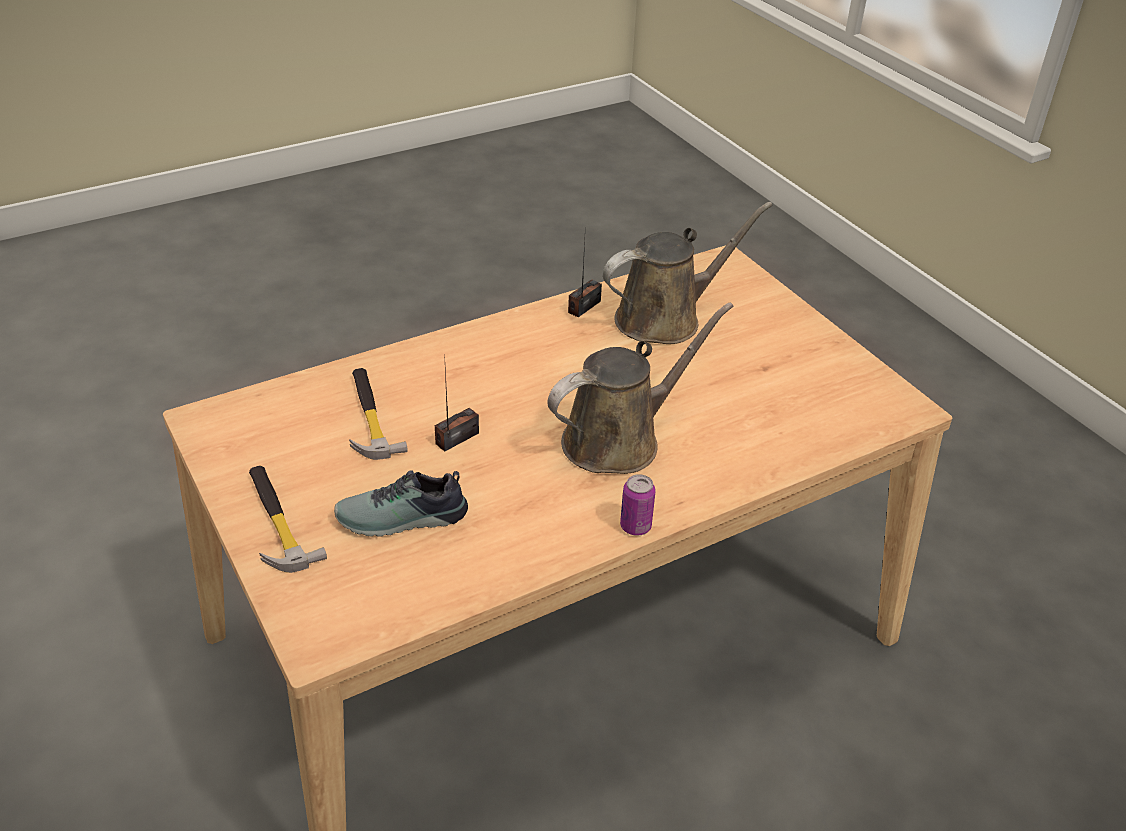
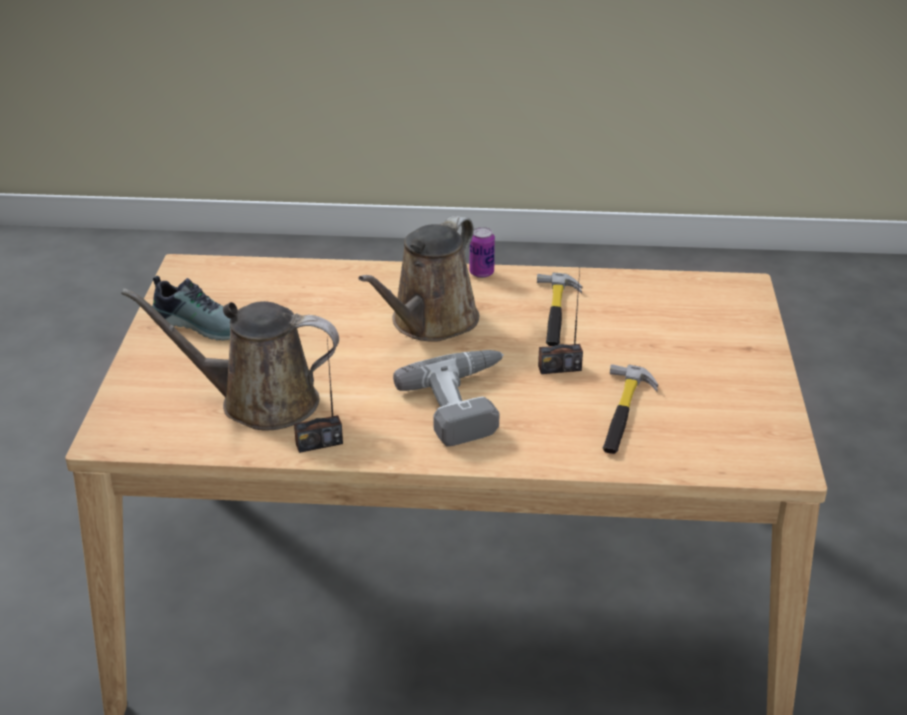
camera: 145 degrees left, 5 degrees down
hammer [249,466,327,573] -> hammer moved to [537,273,582,346]
shoe [334,470,468,537] -> shoe moved to [152,276,231,341]
brown watering can [547,303,734,474] -> brown watering can turned 60 degrees counterclockwise [358,216,479,342]
none -> power drill [393,350,504,447]

